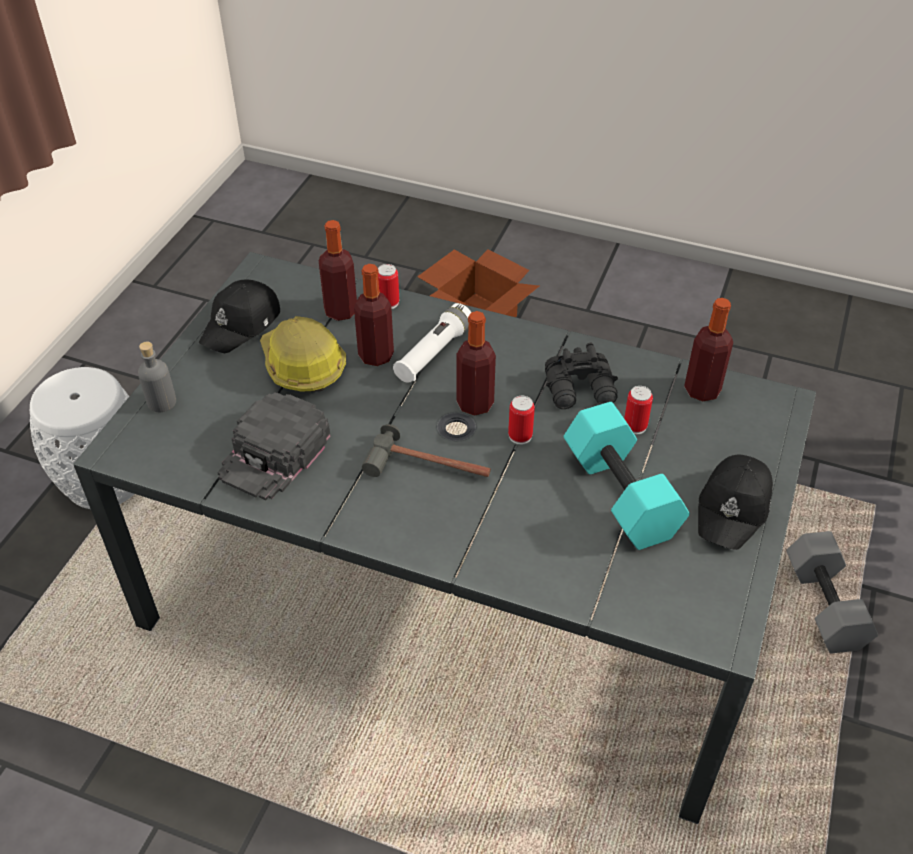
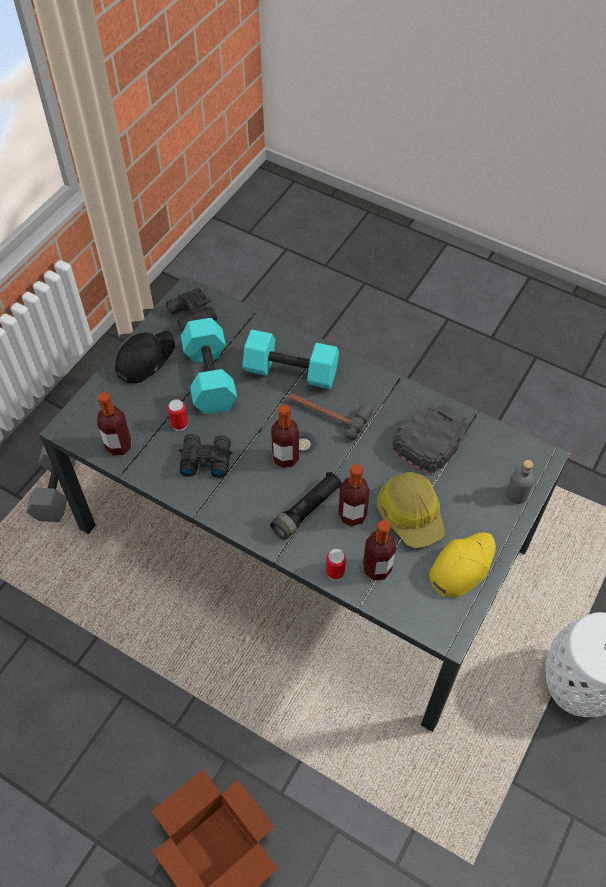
camera: 170 degrees left, 10 degrees up
black cap [199,280,280,353] -> yellow cap [429,532,496,598]
white flashlight [393,303,471,383] -> black flashlight [270,472,342,540]
can [508,396,535,445] -> none
none -> black binoculars [166,288,217,332]
none -> turquoise dumbbell [242,329,339,389]

